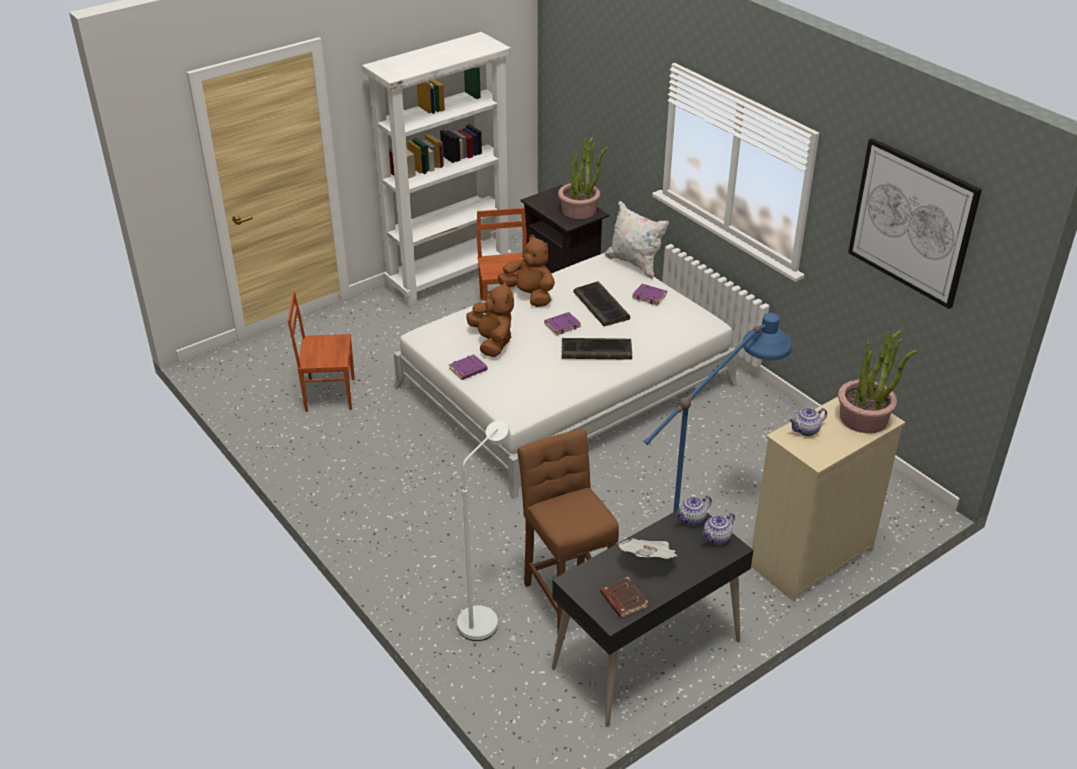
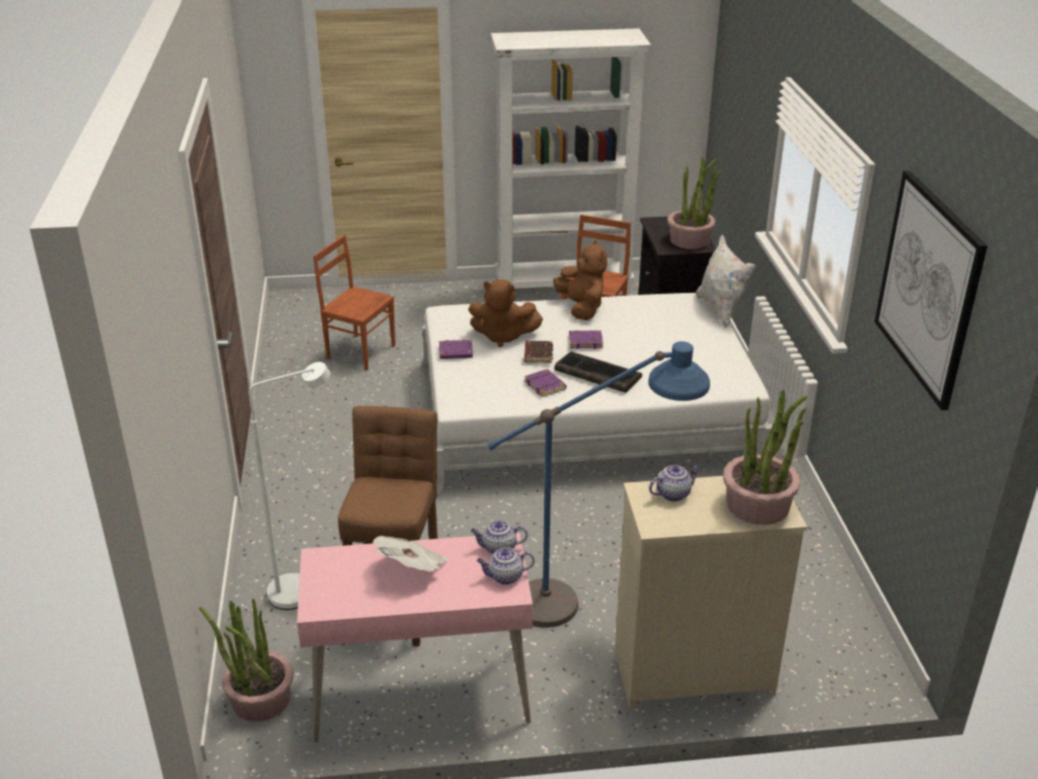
camera: 30 degrees right, 5 degrees down
brown plush toy [466,281,514,357] -> brown plush toy turned 90 degrees clockwise [468,279,543,347]
black desk [551,509,754,727] -> pink desk [297,533,533,743]
keyboard [574,282,630,326] -> none
brown book [600,577,649,618] -> brown book moved to [524,341,553,363]
purple book [632,284,667,306] -> purple book moved to [524,369,566,397]
teapot [789,408,827,436] -> teapot turned 150 degrees clockwise [649,465,700,502]
none -> potted plant [199,598,294,722]

